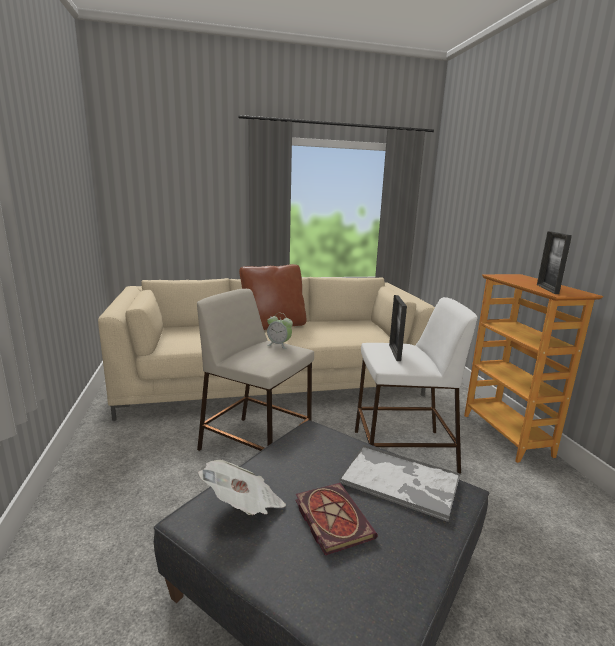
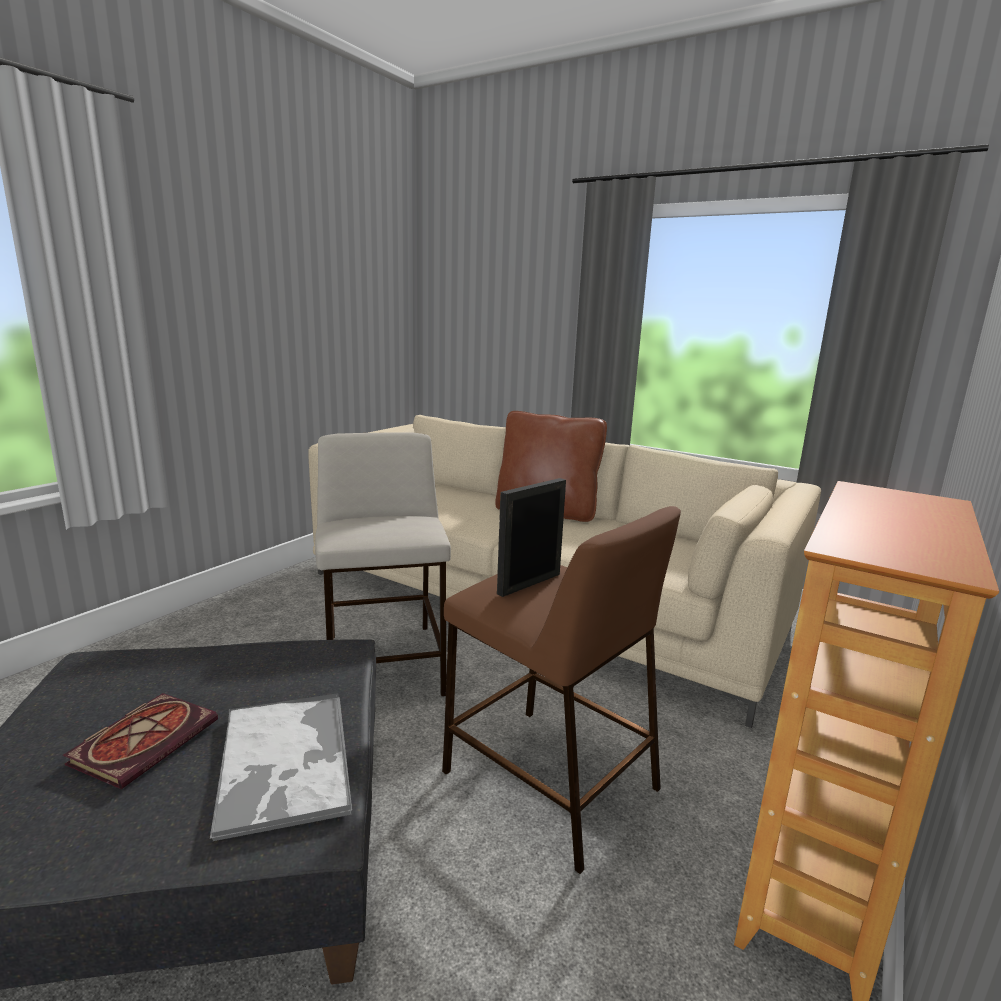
camera: 45 degrees right, 0 degrees up
newspaper [198,460,286,515] -> none
alarm clock [267,313,293,349] -> none
white stool [355,297,477,473] -> brown stool [442,506,681,874]
picture frame [537,231,572,294] -> none

